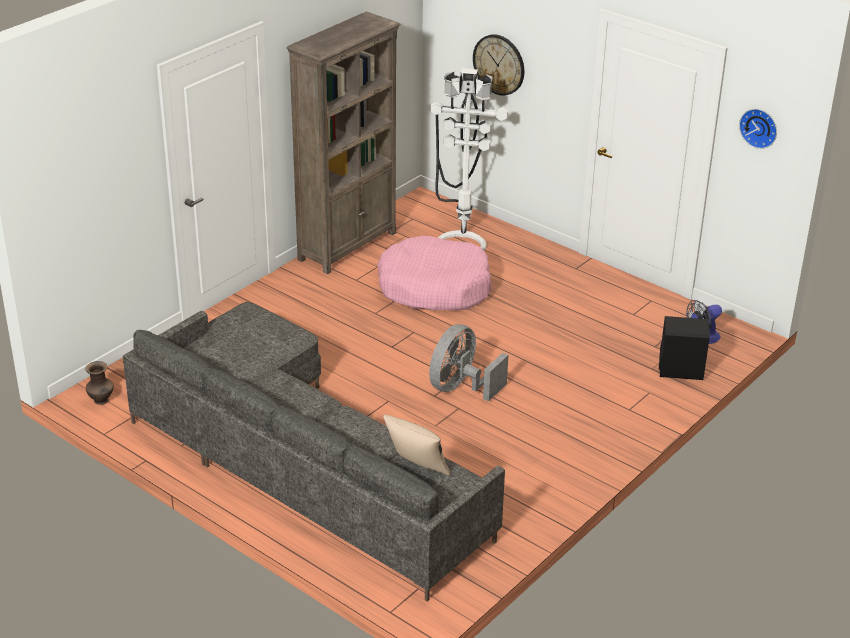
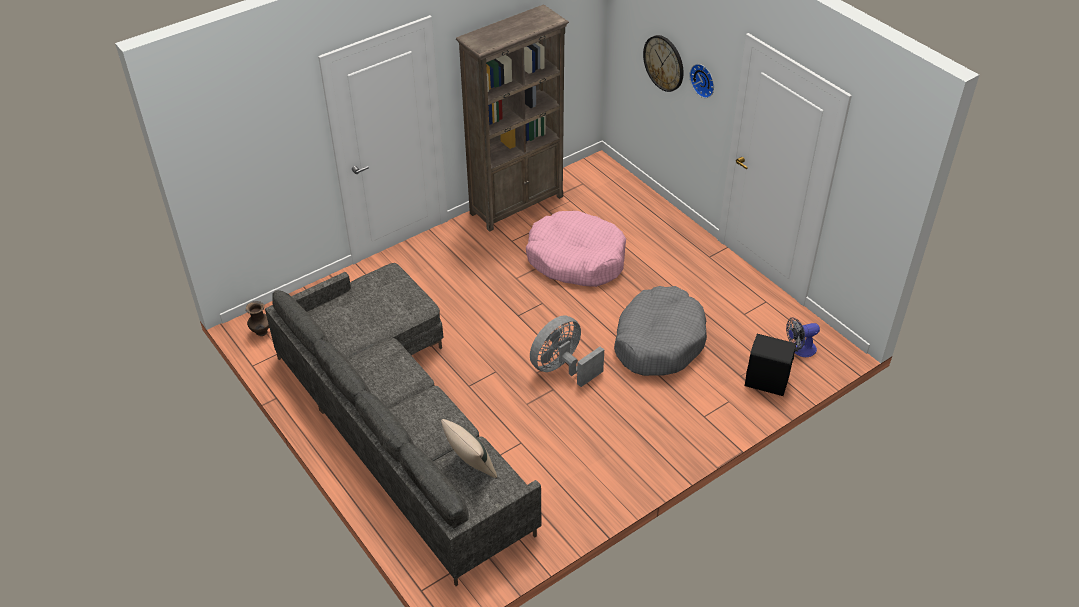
camera: 15 degrees right, 10 degrees up
white floor lamp [431,68,508,250] -> none
wall clock [739,109,777,149] -> wall clock moved to [690,64,714,98]
none -> grey dog bed [614,286,707,376]

